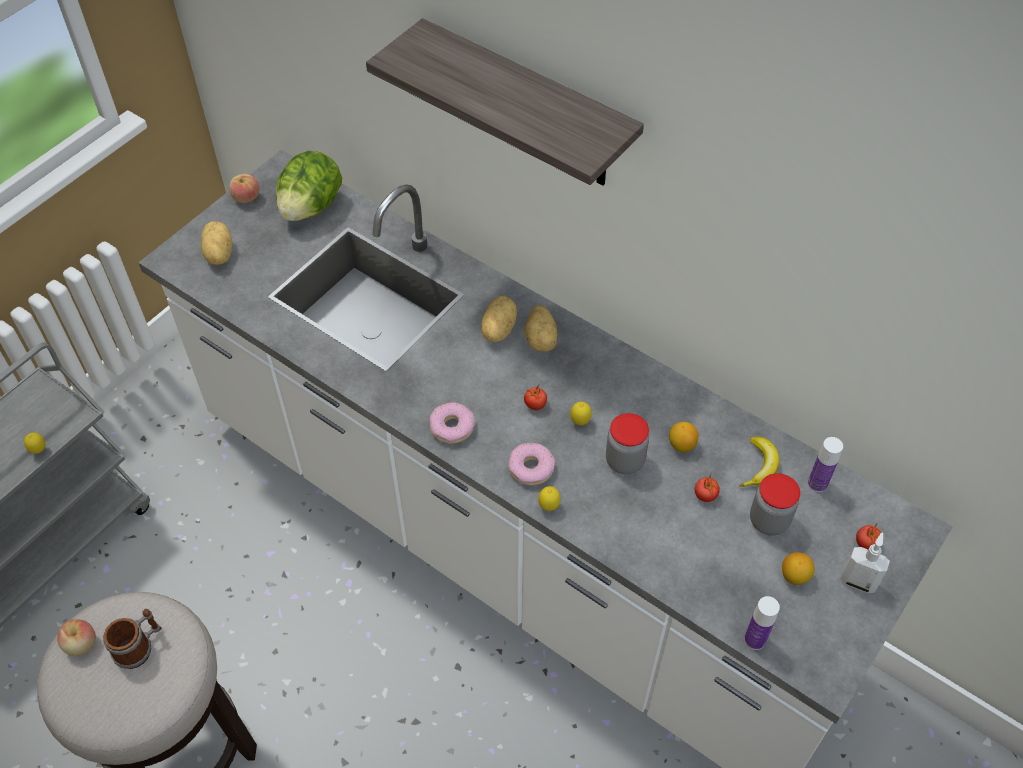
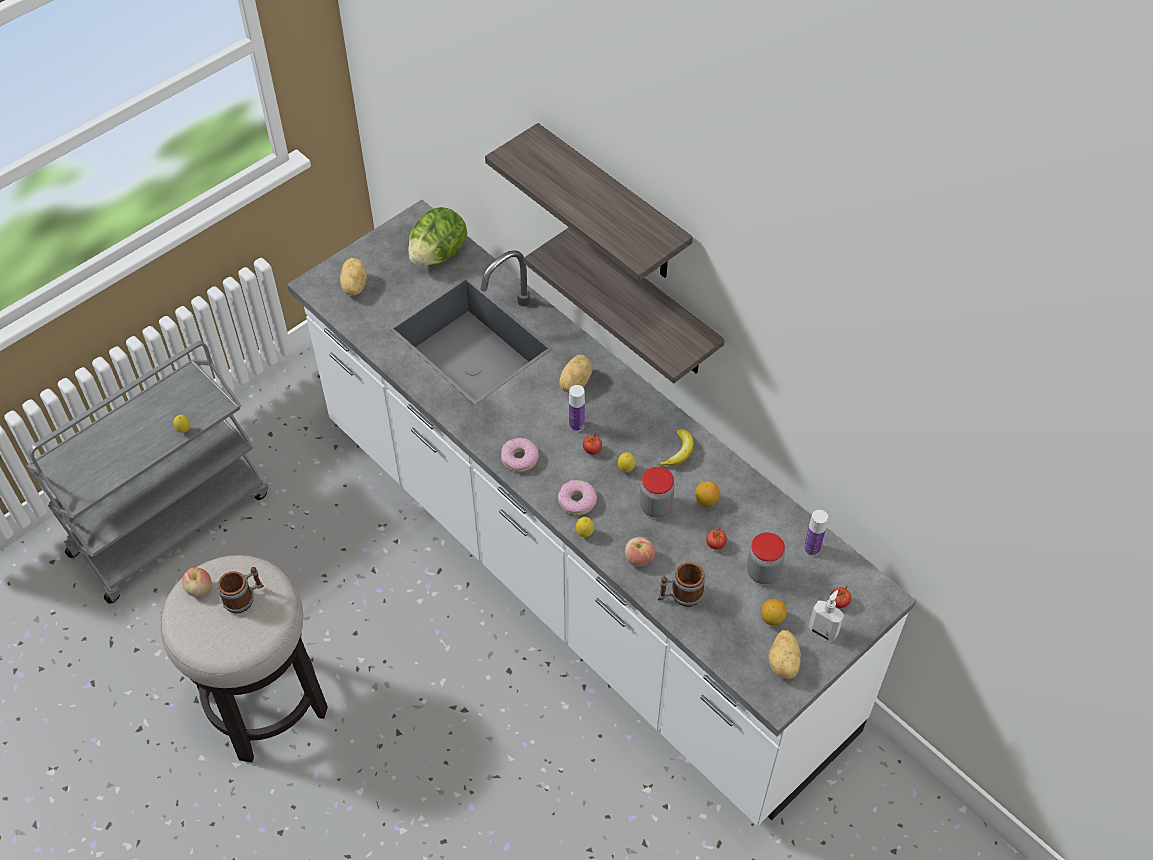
camera: 10 degrees right, 0 degrees up
apple [229,173,260,203] -> apple moved to [625,537,655,566]
potato [524,305,557,351] -> potato moved to [768,630,801,679]
banana [740,437,779,487] -> banana moved to [657,429,694,466]
bottle [744,596,780,650] -> bottle moved to [569,385,585,432]
none -> shelf [524,227,725,384]
none -> mug [658,562,705,607]

